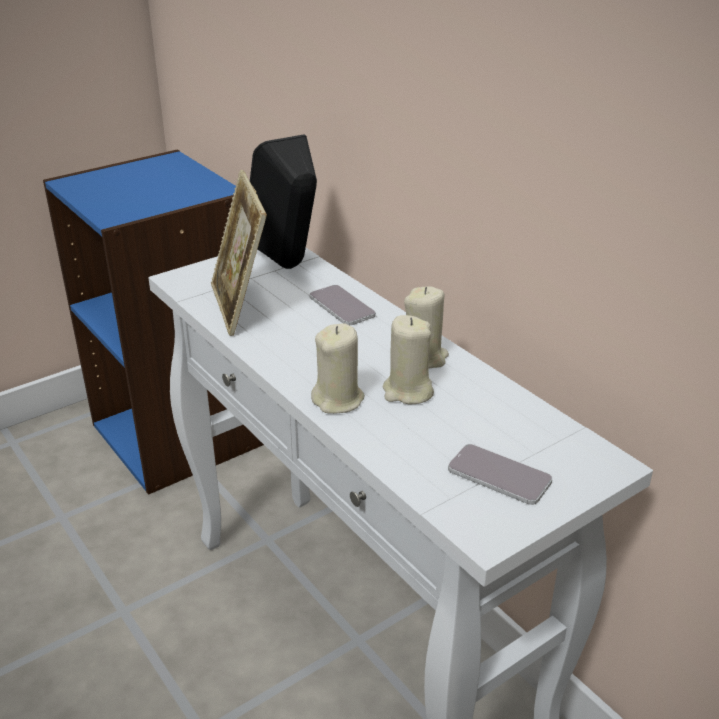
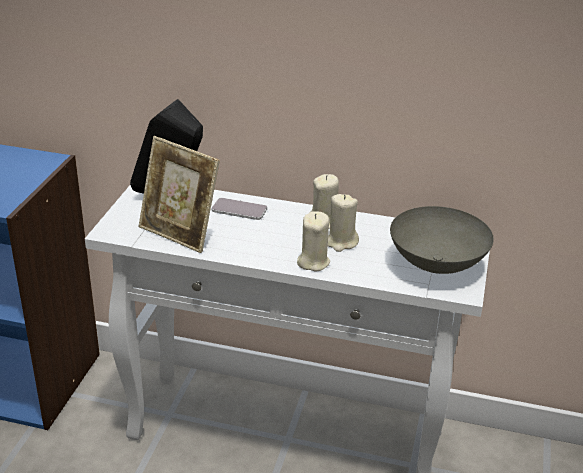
camera: 40 degrees left, 0 degrees up
phone [448,444,553,505] -> grey bowl [390,206,494,274]

